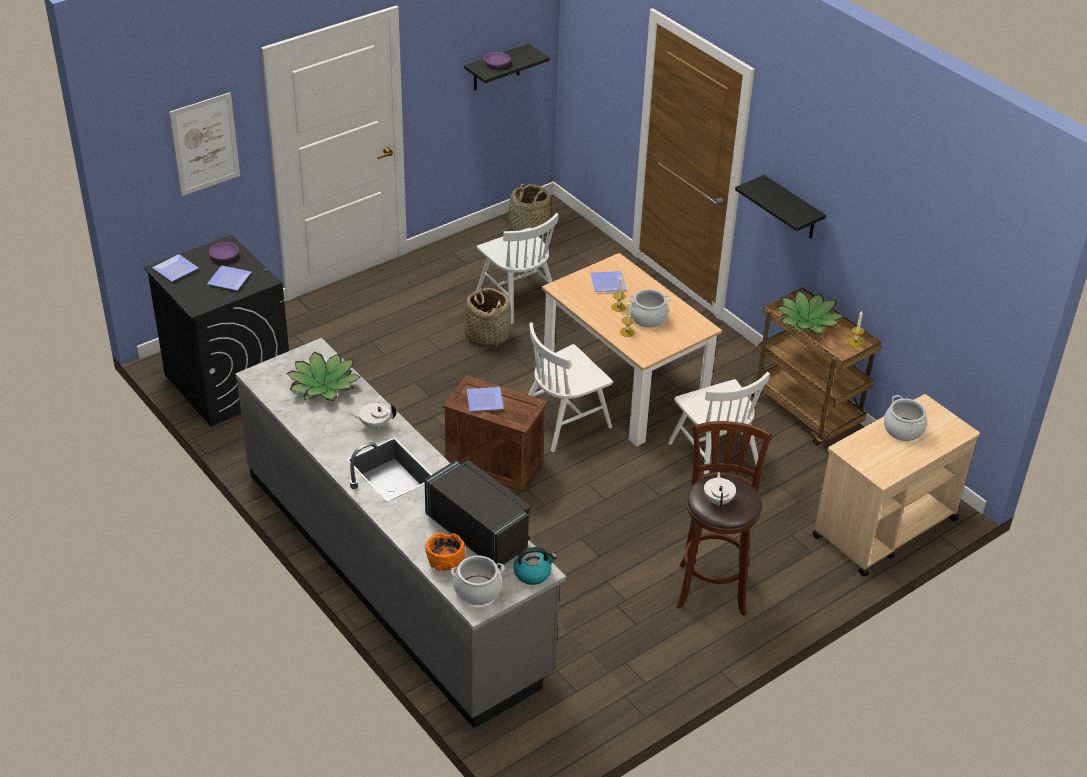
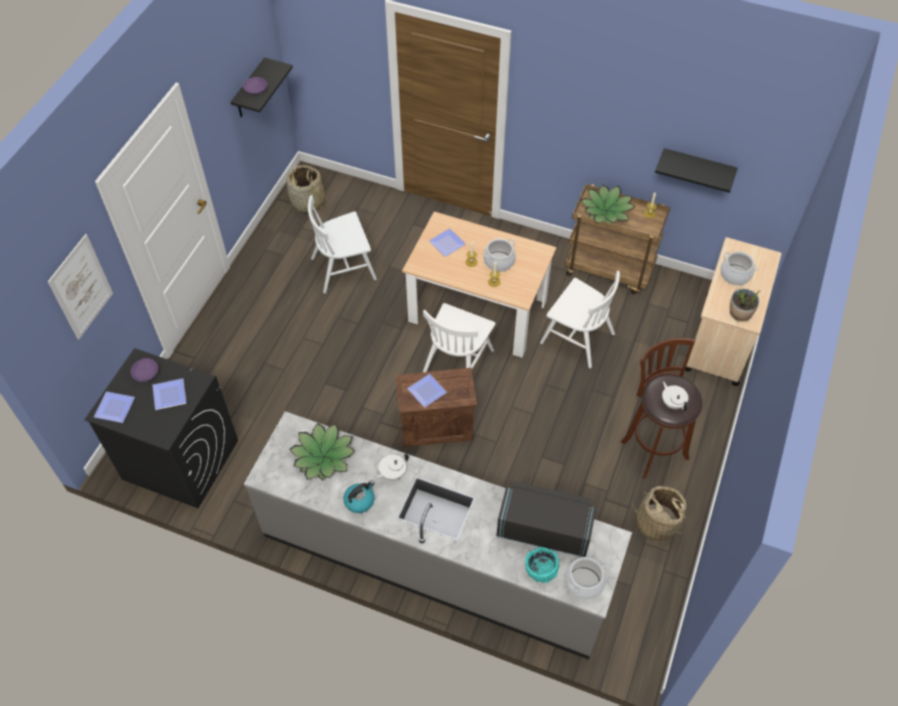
camera: 30 degrees left, 15 degrees up
orange bowl [425,532,465,571] -> turquoise bowl [525,547,559,583]
basket [465,287,511,347] -> basket moved to [632,486,687,540]
white chair [476,213,559,324] -> white chair turned 135 degrees clockwise [308,195,377,293]
kettle [513,547,557,585] -> kettle moved to [344,480,374,513]
black shelf [735,175,826,238] -> black shelf moved to [655,148,738,193]
none -> potted plant [730,289,761,322]

